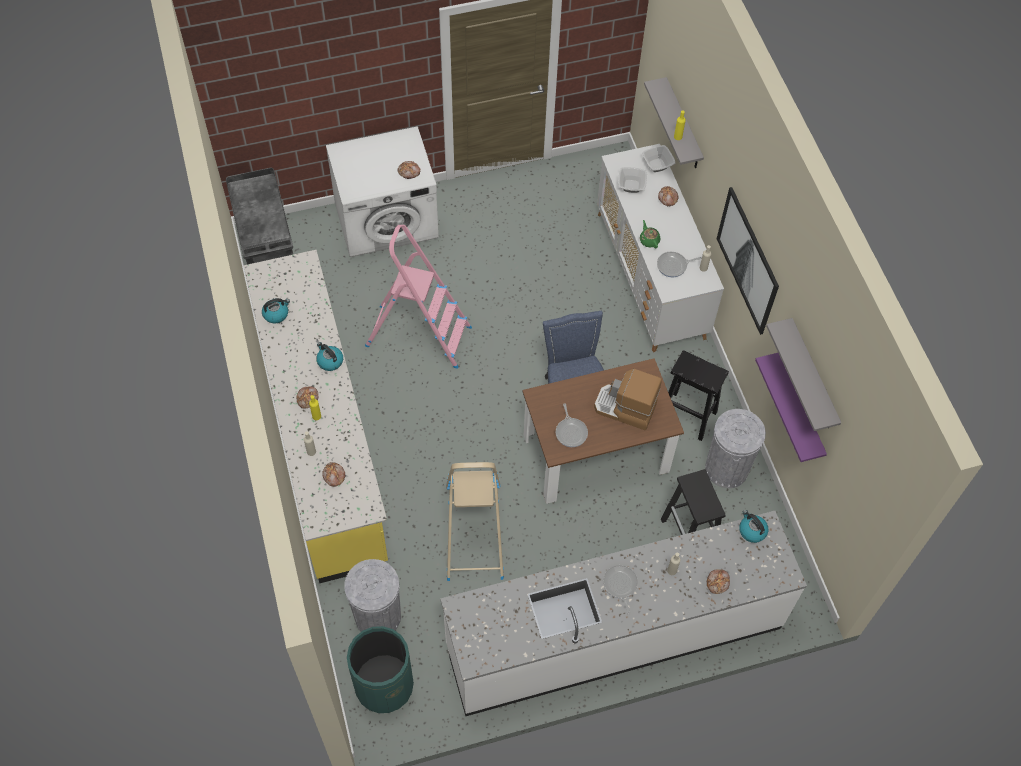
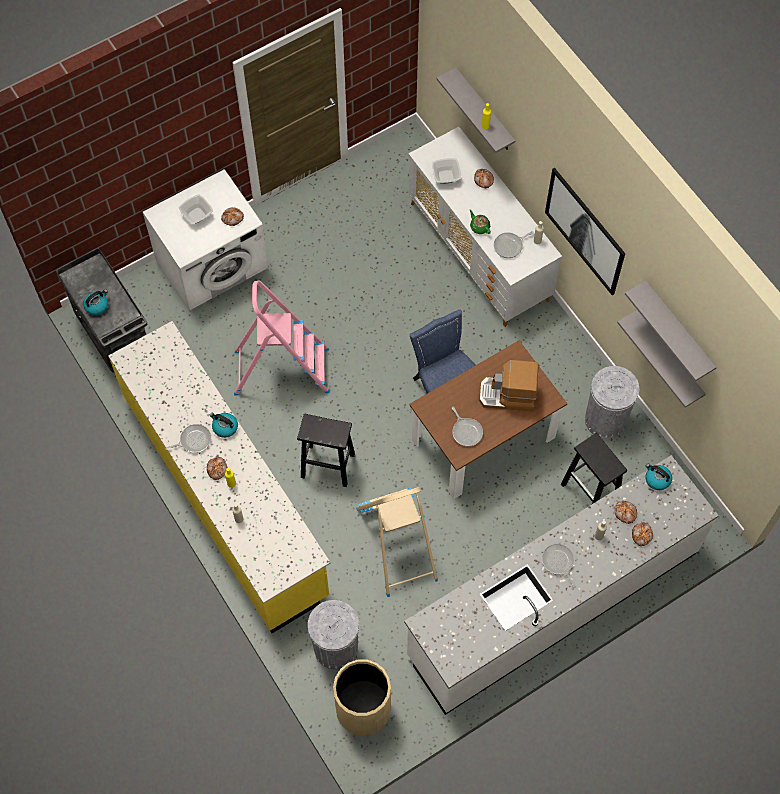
camera: 15 degrees left, 5 degrees up
kettle [262,298,290,323] -> kettle moved to [83,289,108,315]
bread [323,462,345,487] -> bread moved to [615,501,637,524]
green trash can [347,626,414,713] -> beige trash can [333,660,391,736]
bowl [642,145,675,172] -> bowl moved to [178,194,213,224]
black stool [668,350,729,441] -> black stool moved to [297,414,355,487]
purple shelf [755,353,827,462] -> grey shelf [617,310,706,408]
none -> frying pan [165,424,211,453]

